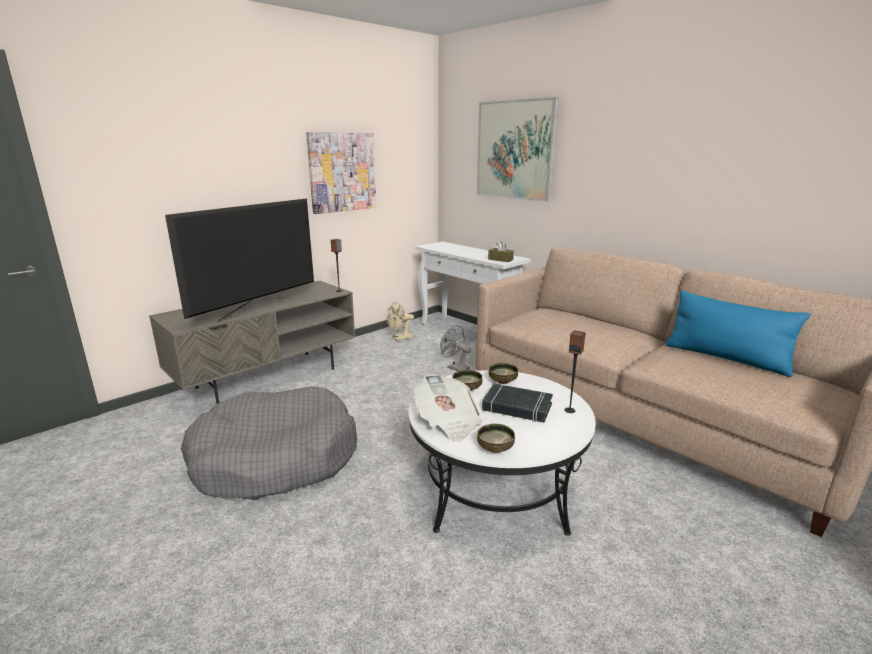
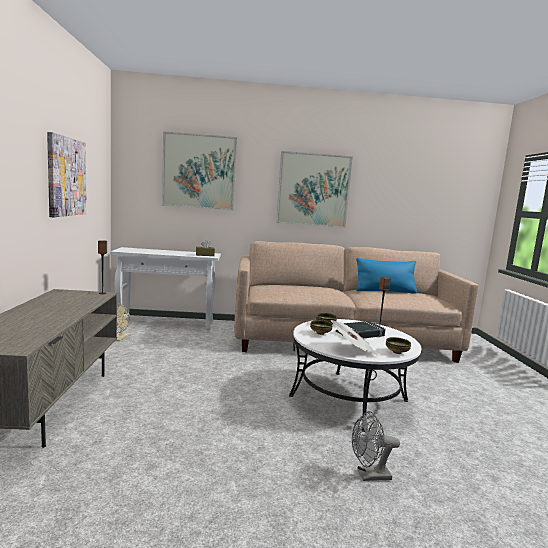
camera: 50 degrees left, 10 degrees down
television [165,198,314,323] -> none
grey dog bed [181,386,357,500] -> none
grey fan [440,326,471,371] -> grey fan moved to [352,411,400,481]
none -> picture [276,151,353,228]

